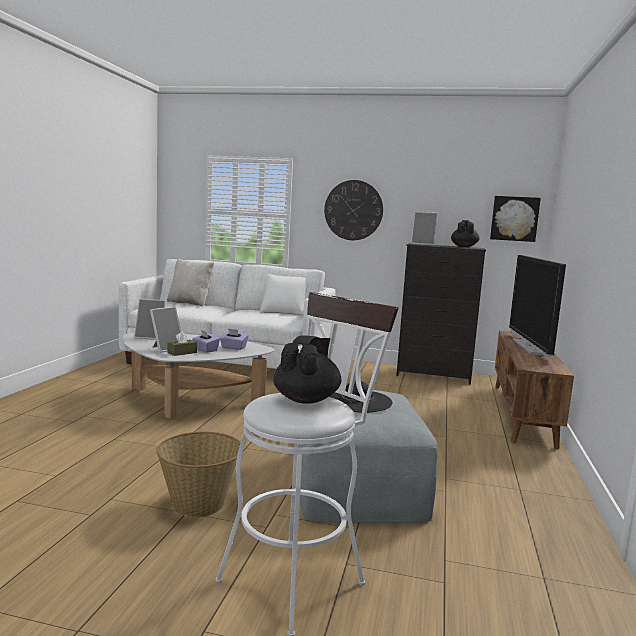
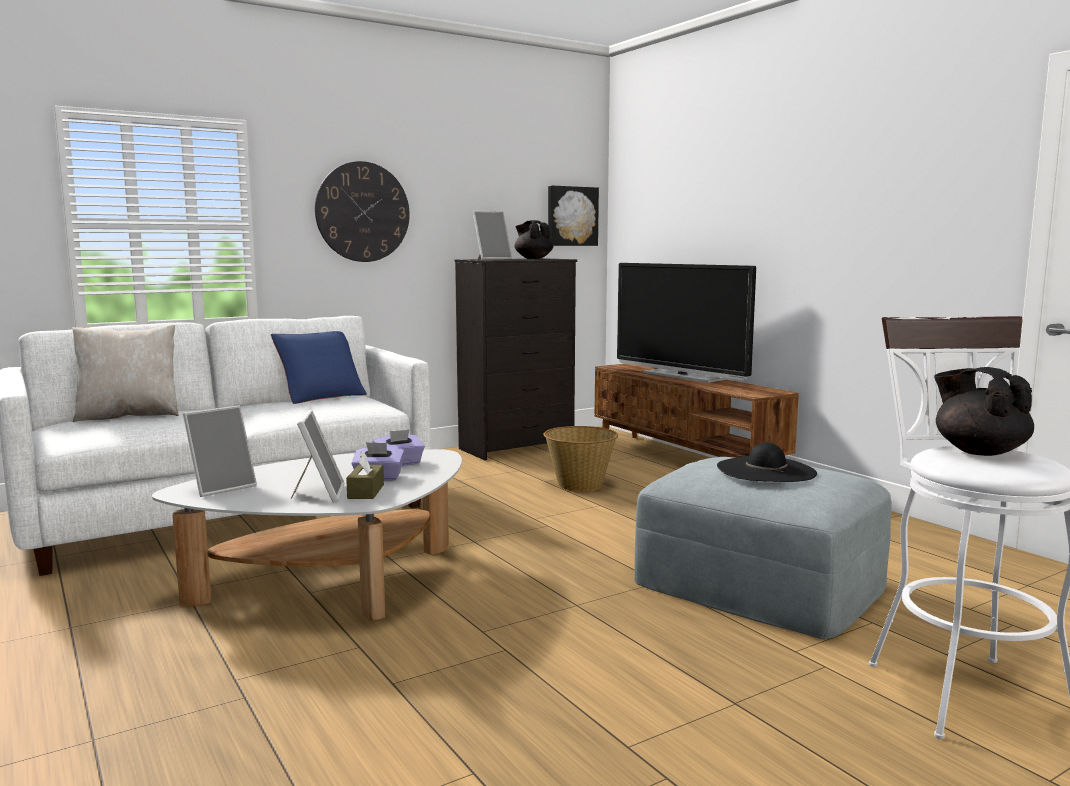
camera: 45 degrees left, 0 degrees up
basket [156,432,244,517] -> basket moved to [544,426,618,492]
white pillow [260,274,308,316] -> blue pillow [271,331,367,404]

